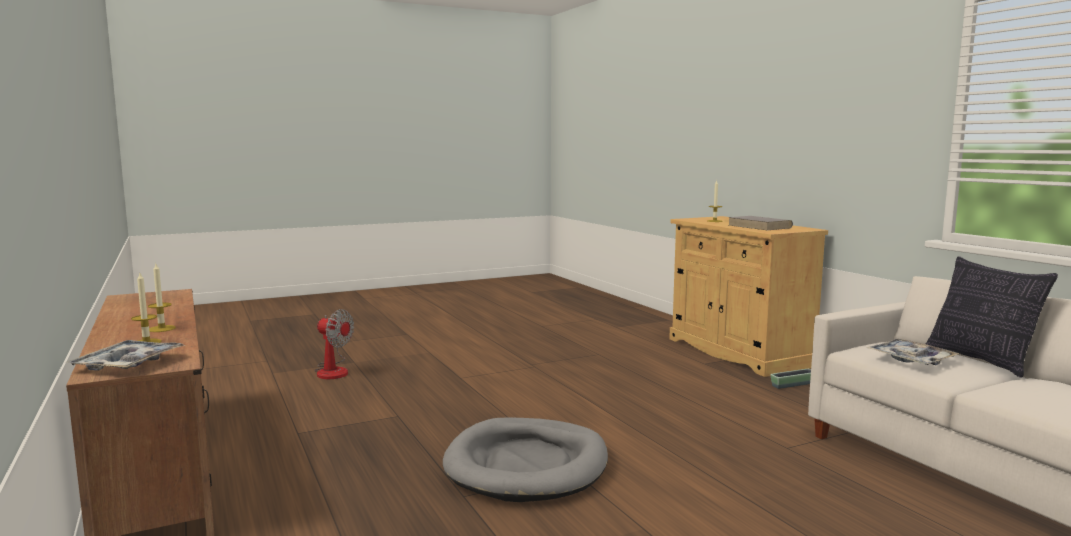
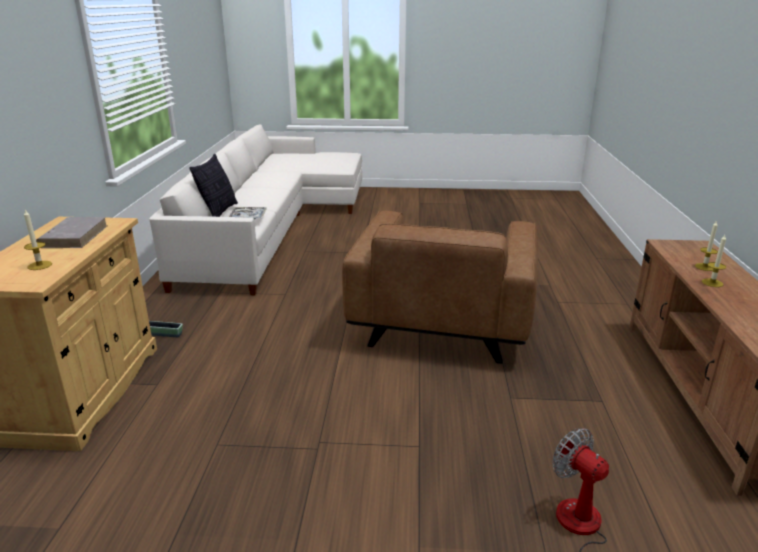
camera: 150 degrees left, 15 degrees up
tray [65,340,185,371] -> none
grey dog bed [443,417,608,502] -> brown armchair [342,211,538,364]

